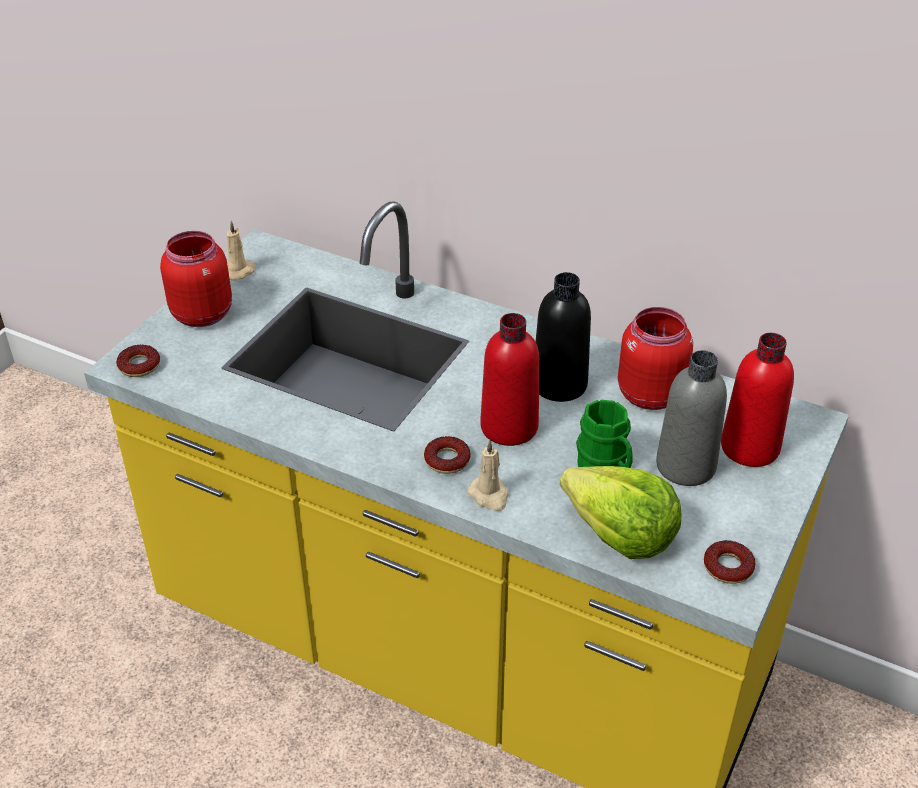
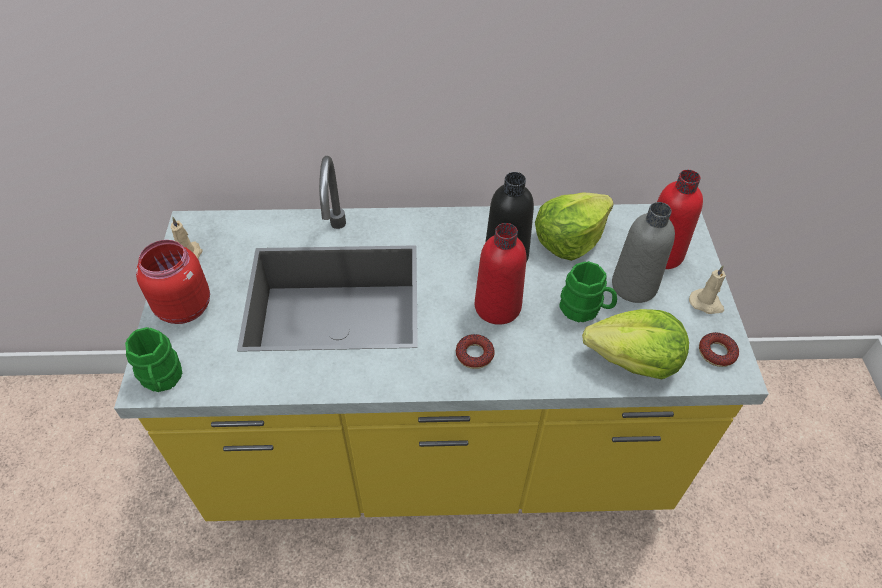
camera: 30 degrees left, 10 degrees up
donut [116,345,160,377] -> green mug [125,327,183,392]
beige candle [468,440,509,511] -> beige candle moved to [689,265,726,314]
red jar [618,307,693,410] -> lettuce [535,193,614,261]

